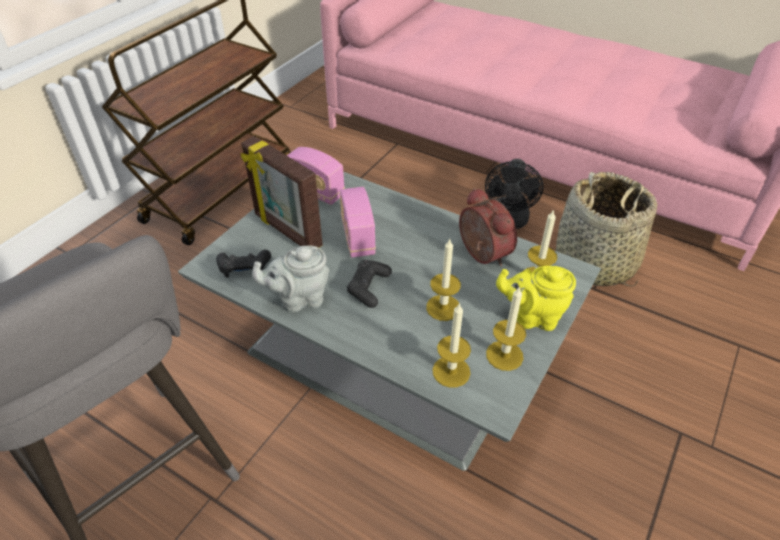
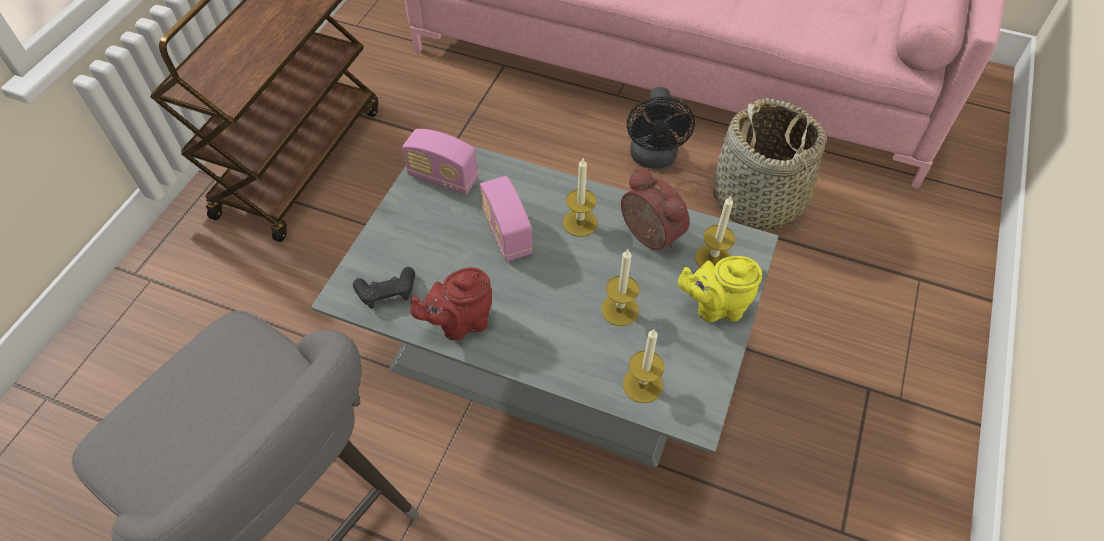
camera: 10 degrees left, 10 degrees up
picture frame [240,136,323,248] -> none
grey teapot [252,246,329,312] -> red teapot [410,267,492,340]
black game controller [347,260,392,308] -> none
candle [486,287,526,371] -> candle moved to [563,158,598,237]

